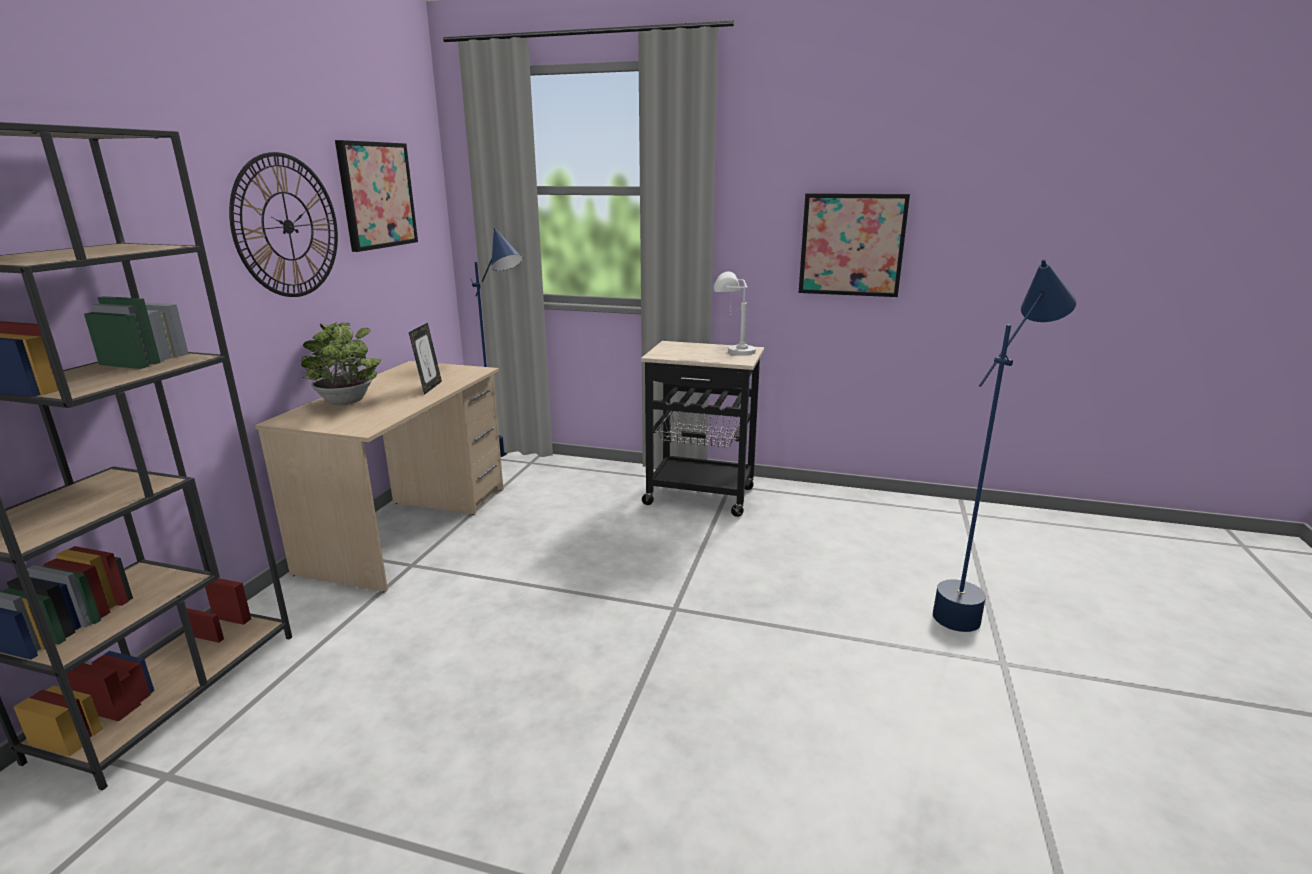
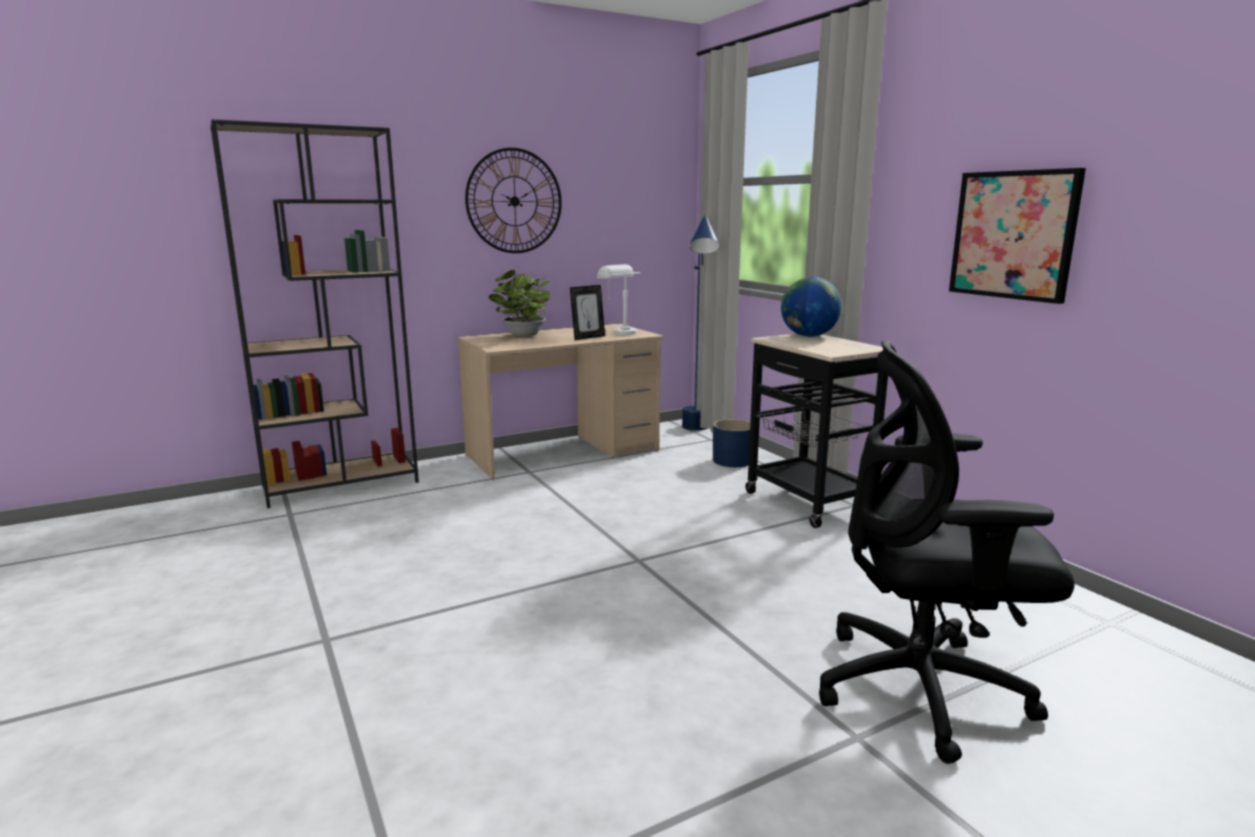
camera: 45 degrees right, 5 degrees down
picture [335,140,418,252] -> none
white table lamp [714,272,756,355] -> white table lamp moved to [597,264,641,335]
blue floor lamp [933,259,1077,632] -> black office chair [819,340,1075,764]
none -> blue planter [713,419,750,467]
none -> globe [781,277,842,337]

